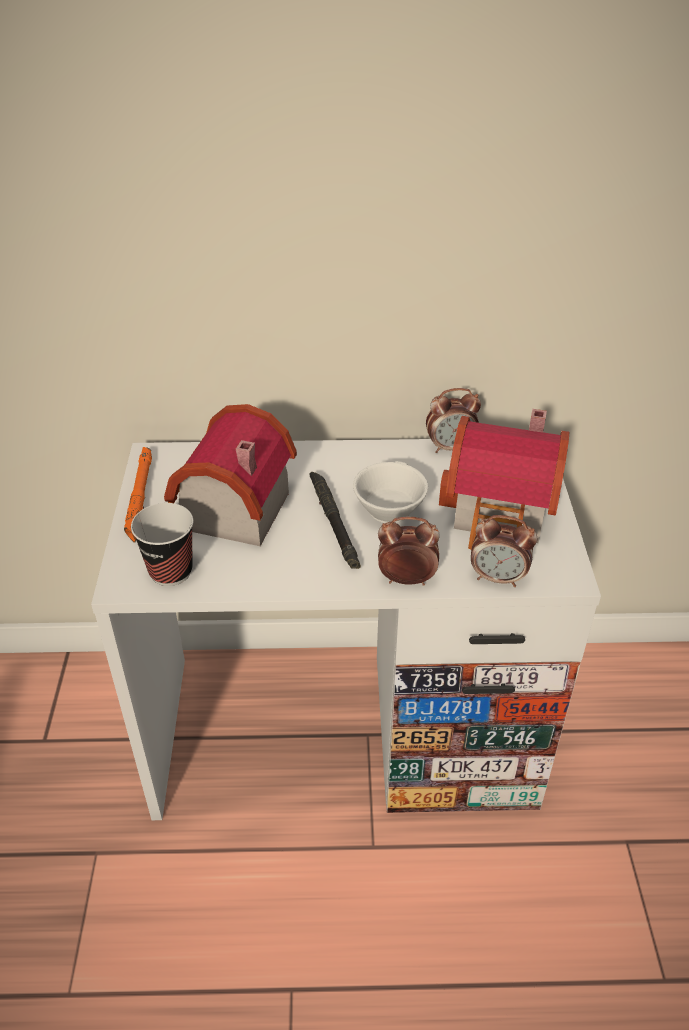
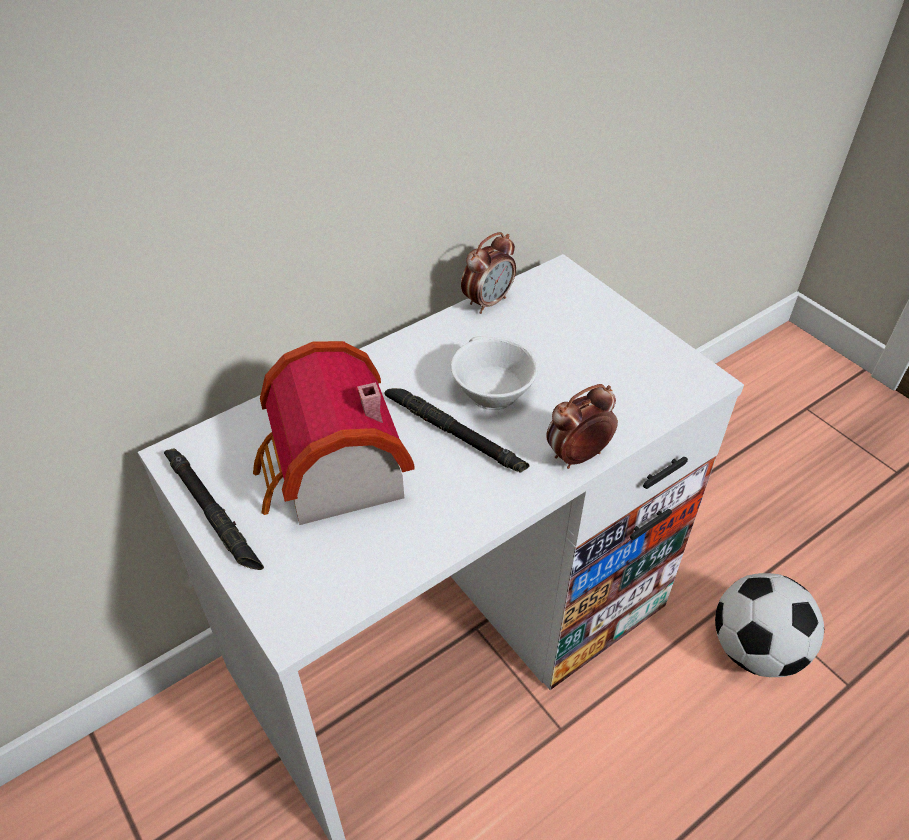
camera: 35 degrees left, 5 degrees up
orange flashlight [124,447,152,543] -> black flashlight [164,449,264,570]
cup [131,503,193,586] -> none
toy house [439,409,569,550] -> none
alarm clock [471,515,537,587] -> none
none -> football [715,573,824,677]

